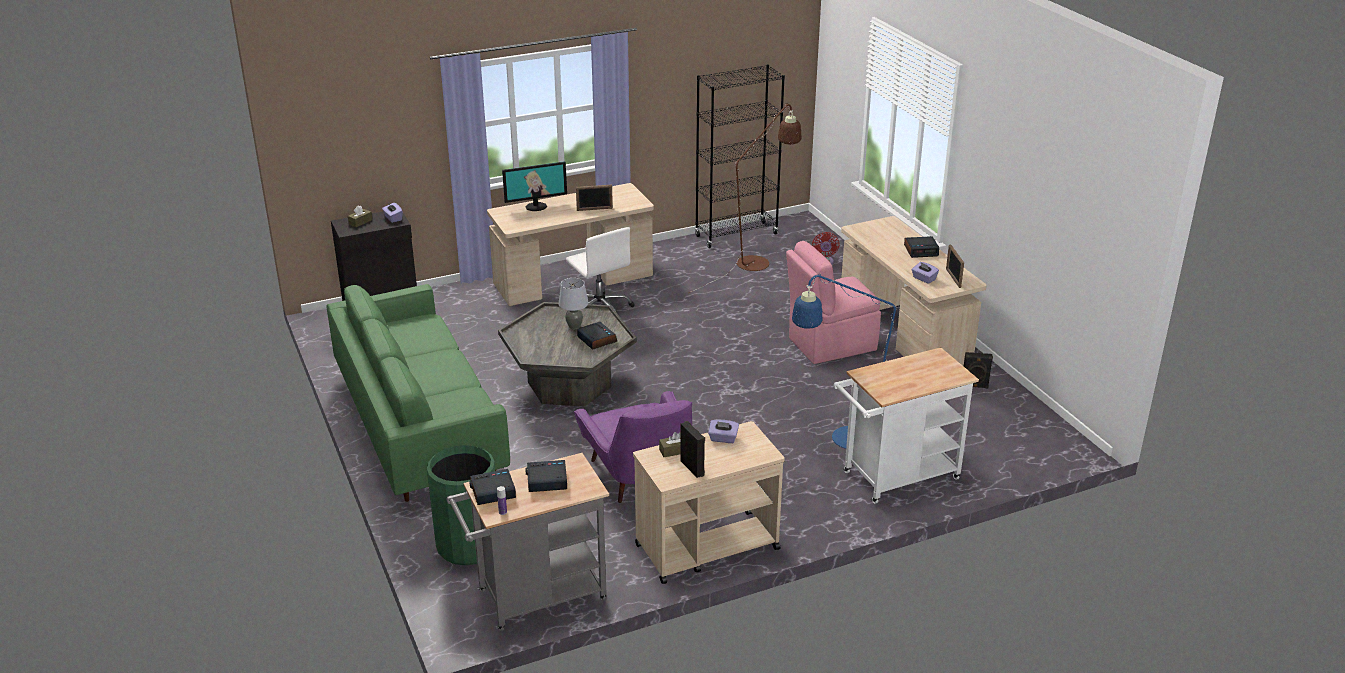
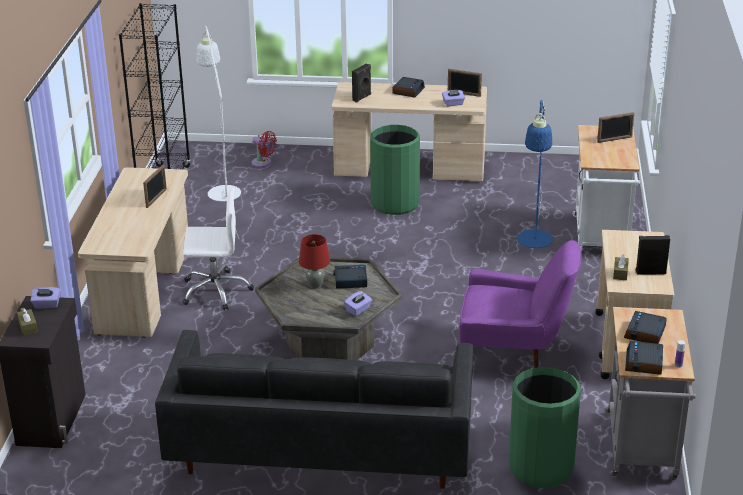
camera: 60 degrees left, 0 degrees up
green sofa [326,284,510,502] -> black sofa [155,330,473,489]
monitor [502,161,567,211] -> none
grey table lamp [558,278,589,330] -> red table lamp [299,234,330,289]
brown floor lamp [689,103,801,293] -> white floor lamp [196,26,241,238]
purple tissue box [708,420,739,443] -> purple tissue box moved to [344,291,372,316]
pink chair [786,241,881,364] -> green trash can [370,125,420,215]
black speaker [964,352,993,388] -> black speaker moved to [352,64,371,103]
none -> picture frame [597,112,634,143]

